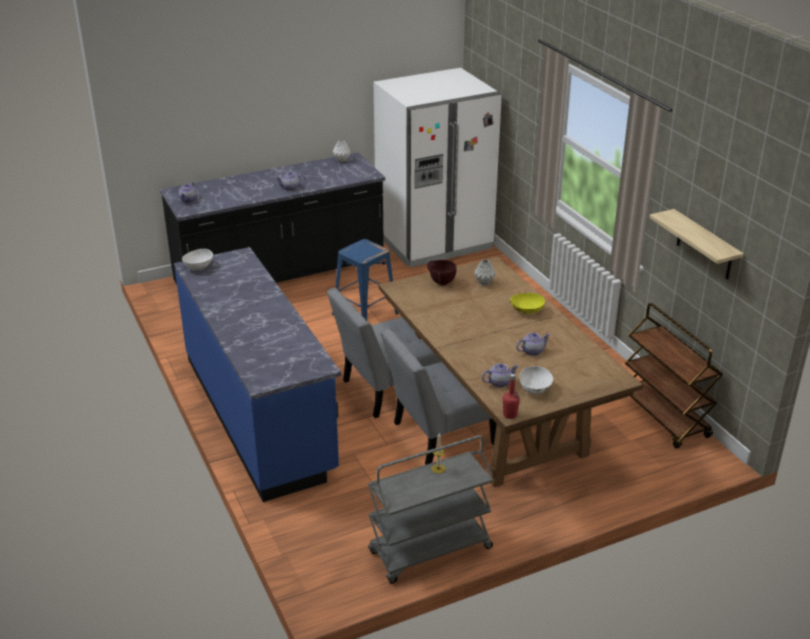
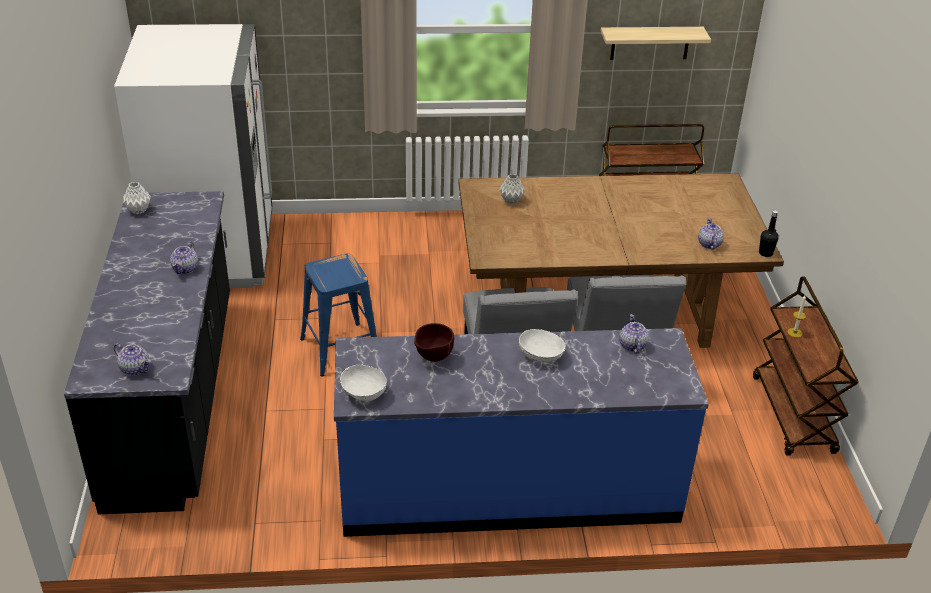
camera: 70 degrees left, 5 degrees up
grey cart [368,435,493,583] -> brown cart [753,276,859,455]
brown bowl [427,260,457,286] -> brown bowl moved to [414,323,454,362]
red bottle [503,374,520,419] -> black bottle [759,210,779,257]
yellow bowl [510,293,545,314] -> none
teapot [516,333,551,356] -> teapot moved to [619,314,649,354]
white bowl [519,366,553,394] -> white bowl moved to [519,329,565,362]

